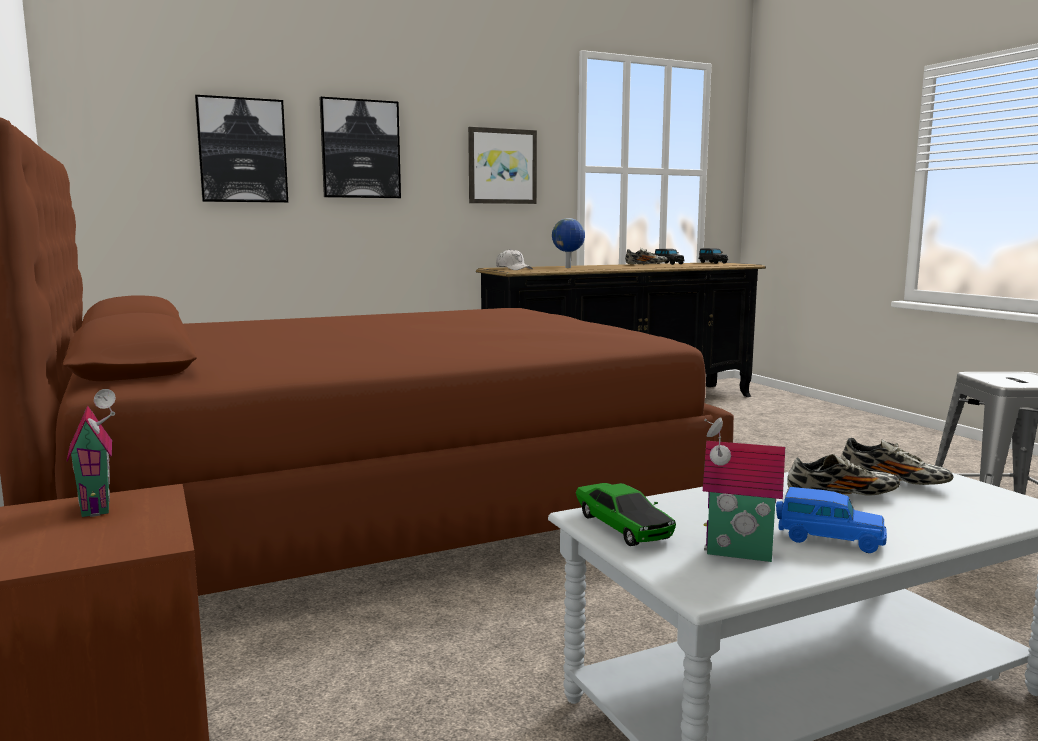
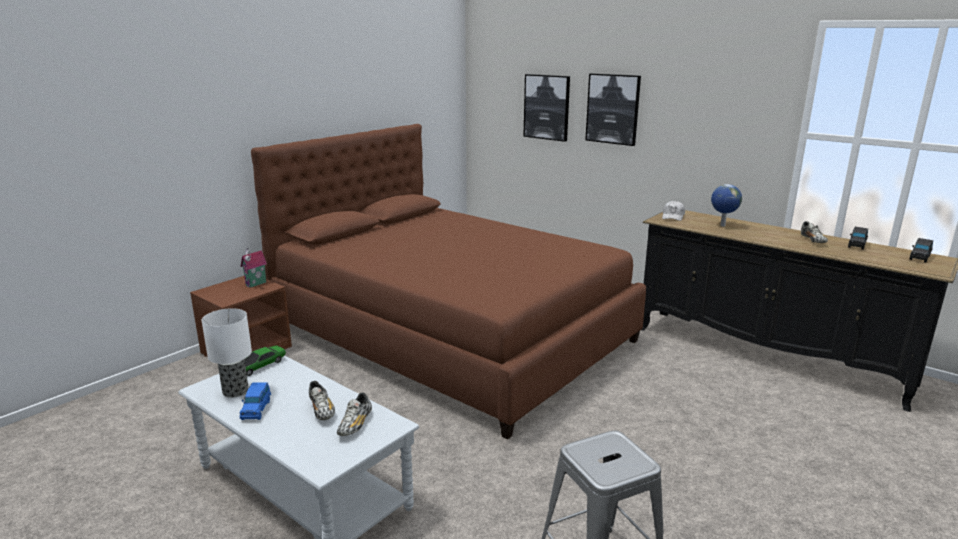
camera: 65 degrees right, 10 degrees up
picture [468,127,537,204] -> none
toy house [703,417,785,562] -> table lamp [202,308,252,398]

